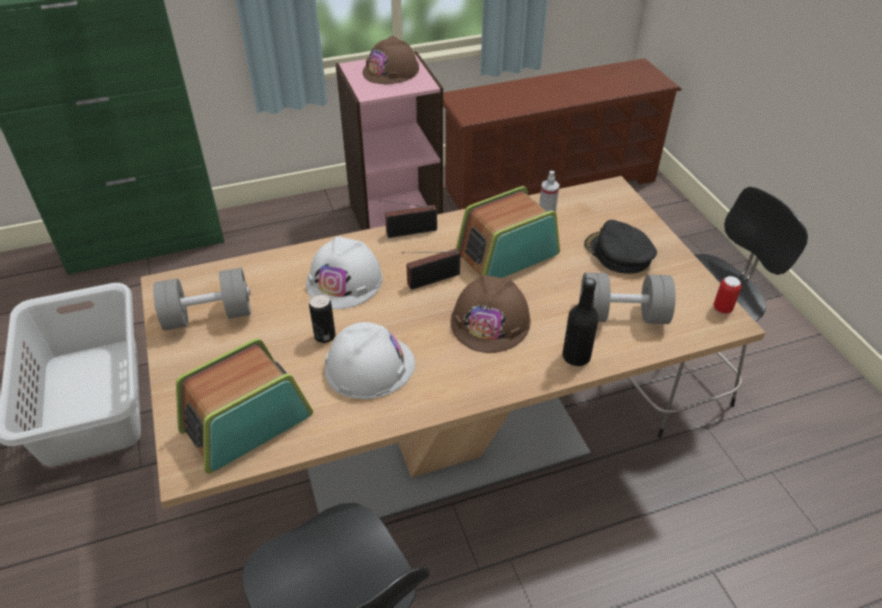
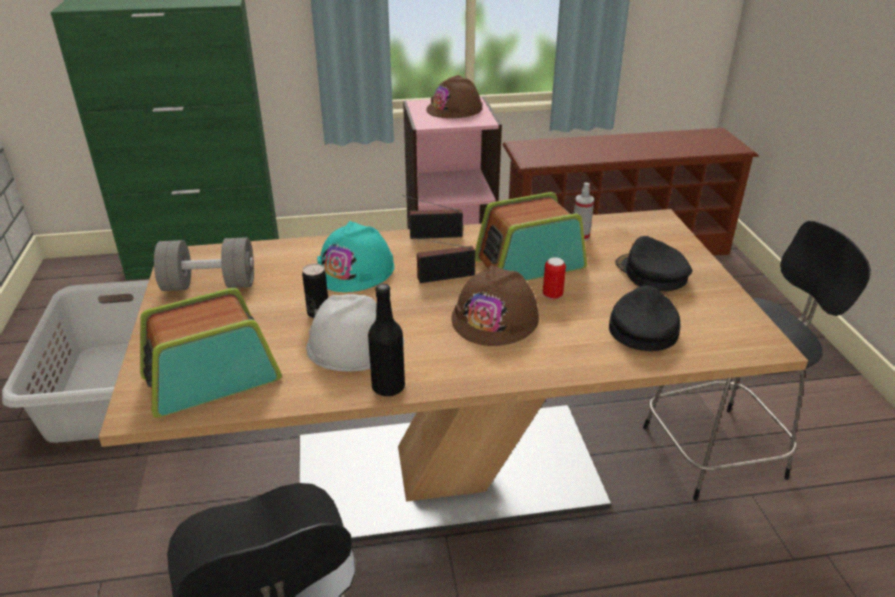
camera: 10 degrees right, 10 degrees down
white hard hat [306,236,383,309] -> turquoise hard hat [317,221,394,292]
black bottle [562,278,599,366] -> black bottle moved to [368,284,405,397]
grey dumbbell [579,273,676,324] -> black cap [609,285,681,351]
can [713,276,741,314] -> can moved to [543,257,566,299]

